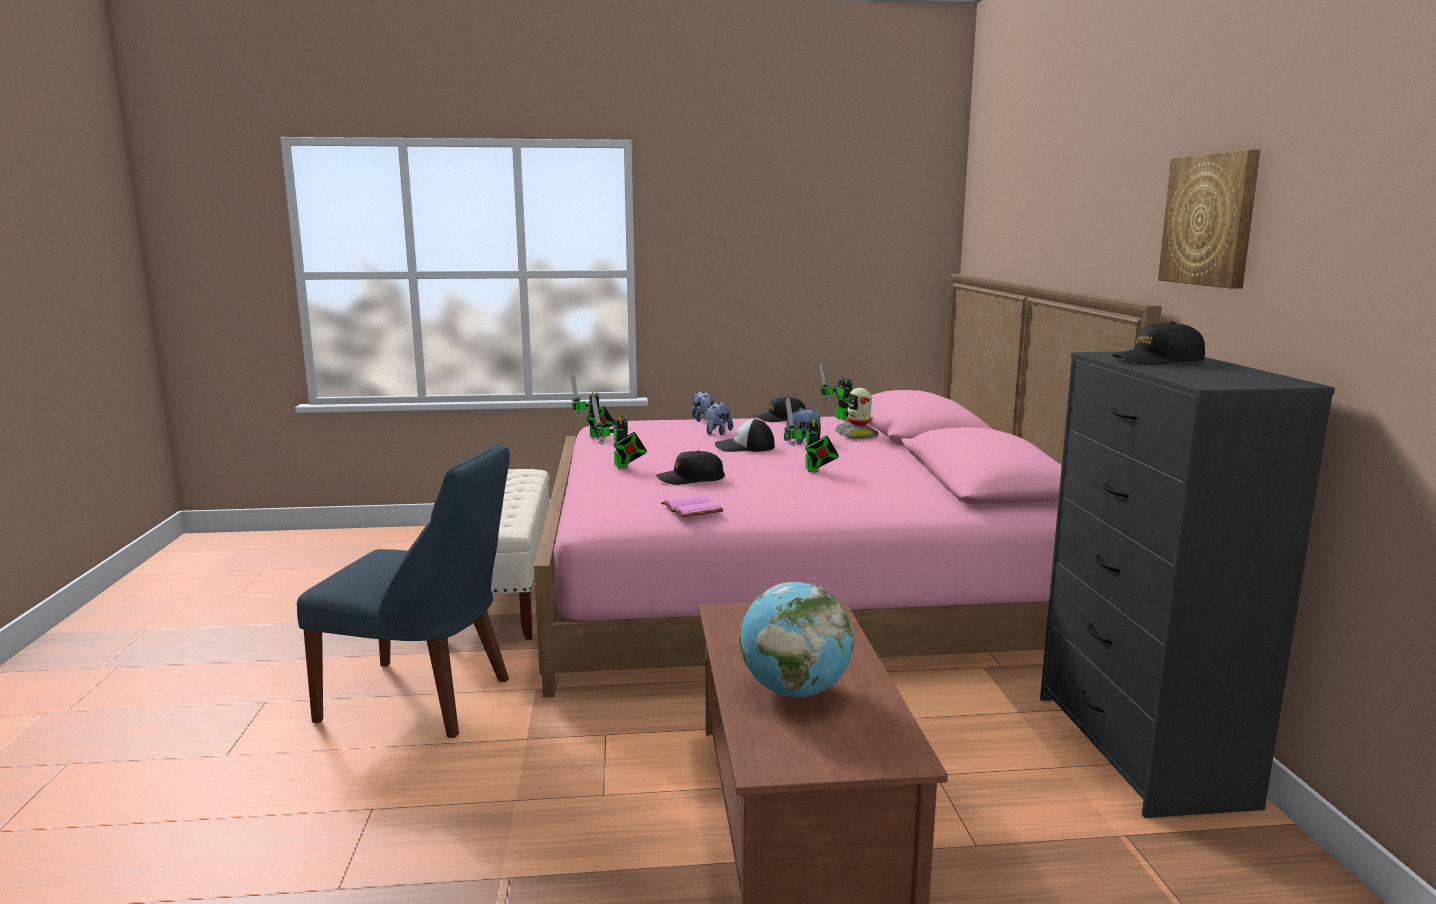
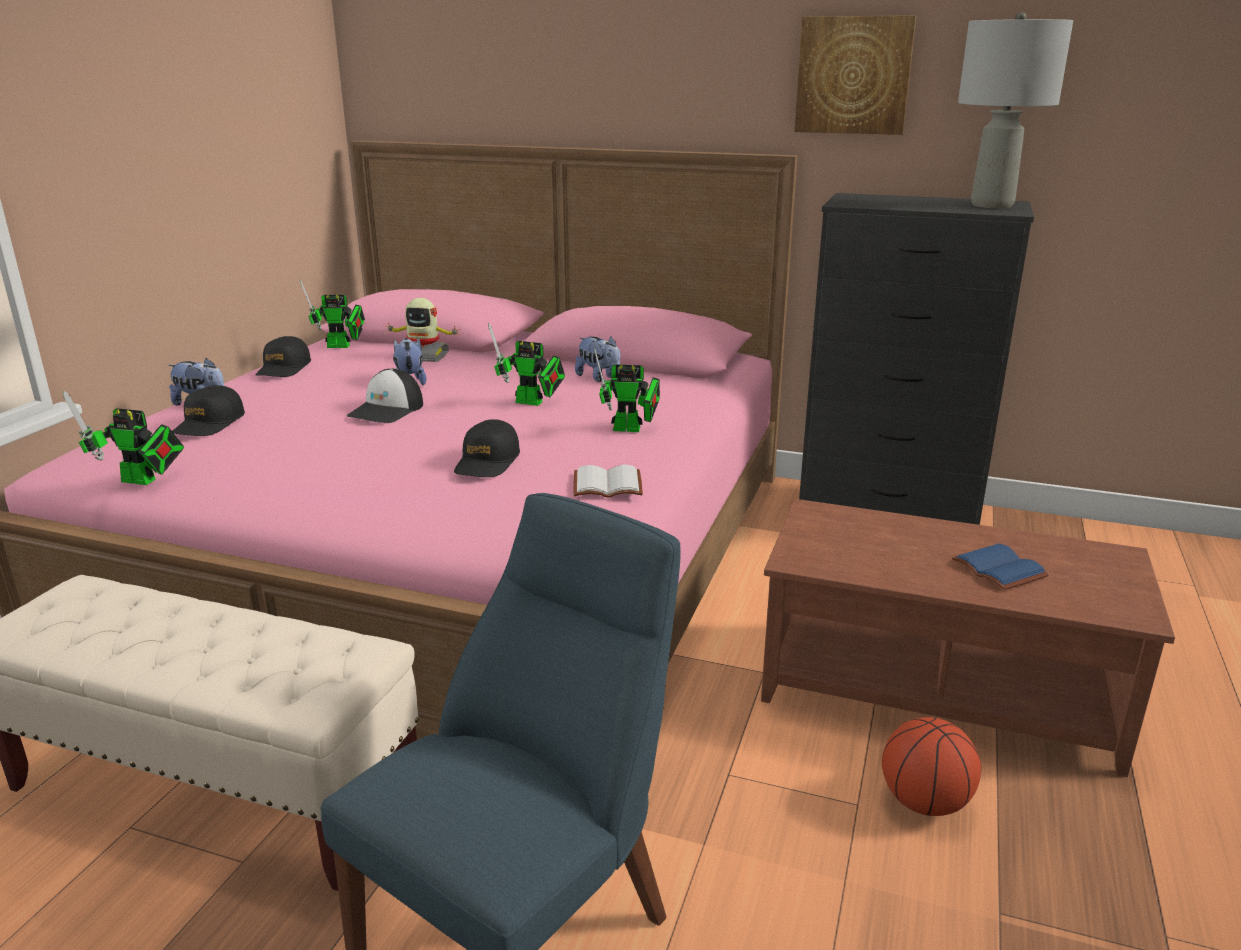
camera: 65 degrees left, 10 degrees up
toy robot [591,396,647,469] -> toy robot moved to [594,347,660,432]
pink book [661,494,723,518] -> white book [574,465,643,498]
plush toy [706,402,733,435] -> plush toy moved to [575,336,620,382]
globe [740,582,854,697] -> blue book [952,543,1049,590]
black cap [1112,321,1205,365] -> black cap moved to [172,385,245,436]
none -> basketball [882,717,981,816]
none -> grey table lamp [958,12,1073,208]

